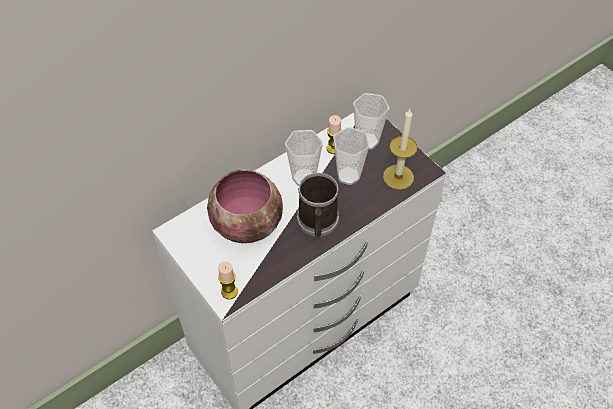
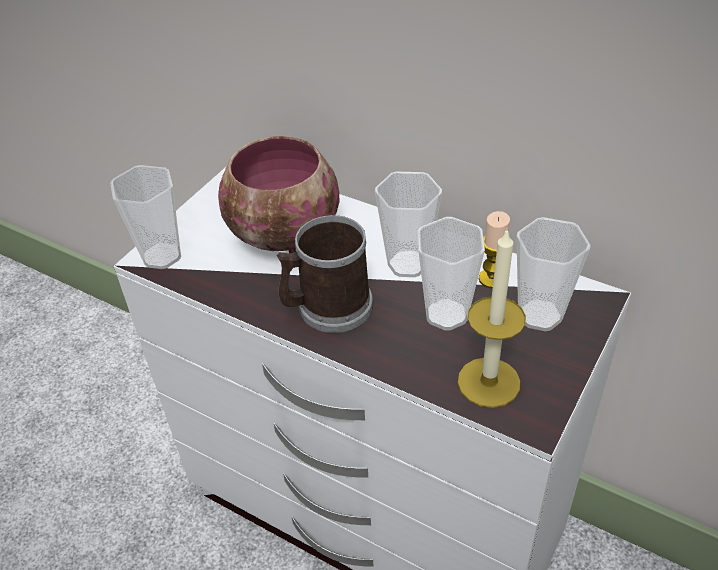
camera: 70 degrees right, 10 degrees down
candle [218,261,238,299] -> cup [110,165,181,269]

